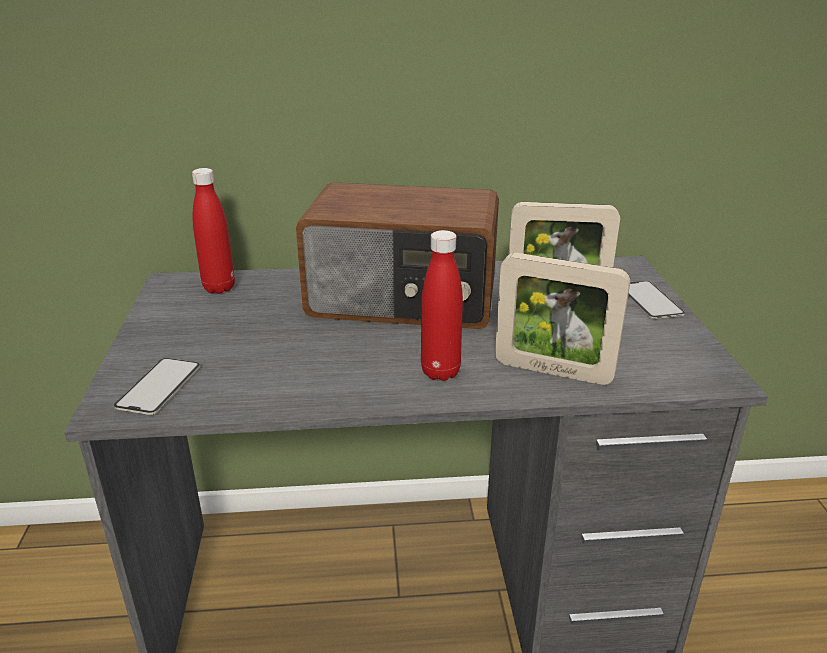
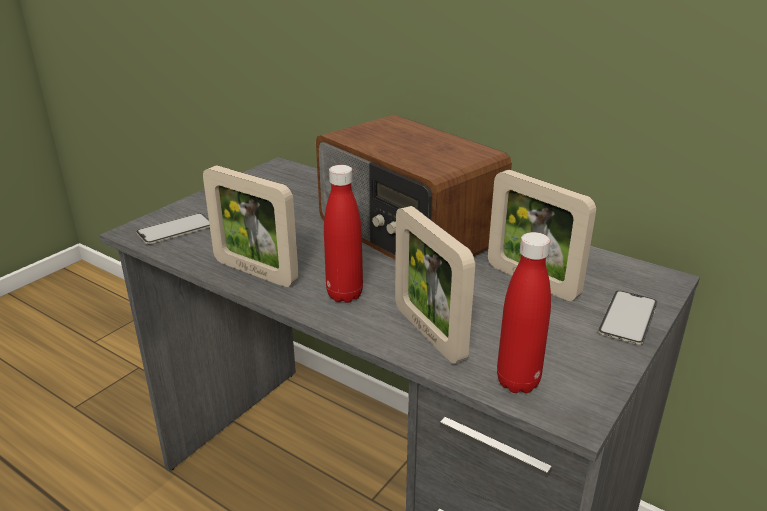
camera: 40 degrees right, 0 degrees up
red bottle [192,168,235,294] -> red bottle moved to [497,232,551,393]
none -> picture frame [203,165,299,287]

